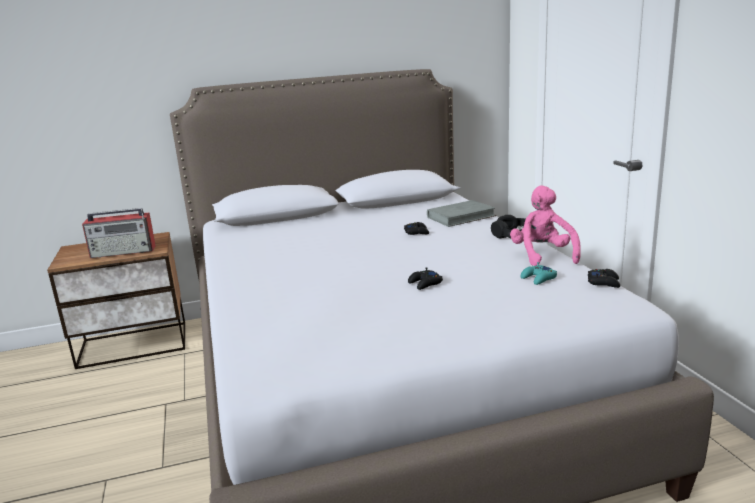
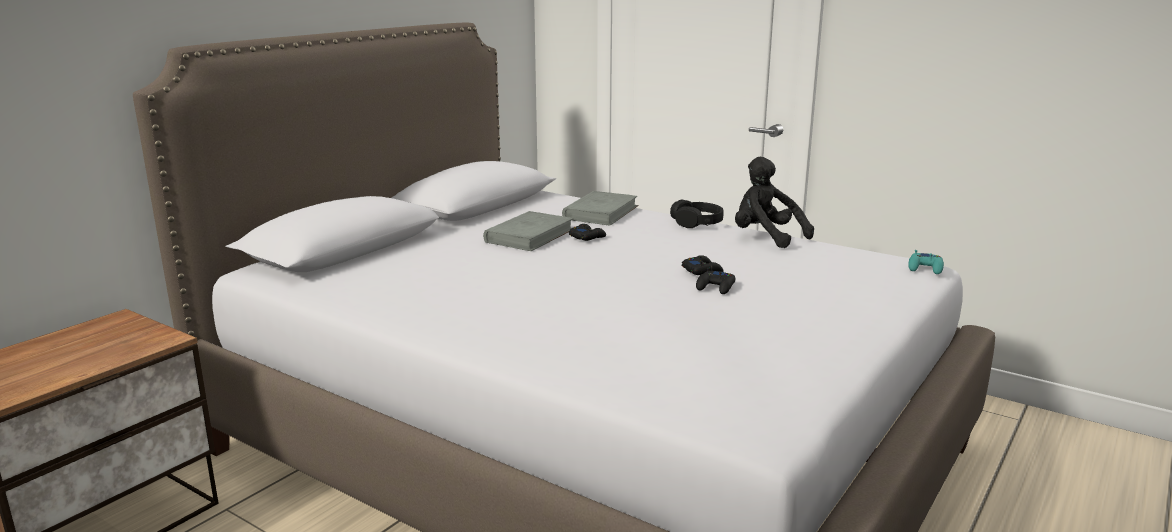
camera: 40 degrees left, 0 degrees up
radio [82,208,156,258] -> none
pink plush toy [510,186,581,266] -> black plush toy [735,156,814,248]
turquoise game controller [521,262,557,285] -> turquoise game controller moved to [908,250,944,274]
black game controller [588,269,620,288] -> black game controller moved to [682,255,724,275]
none -> grey book [483,211,573,251]

